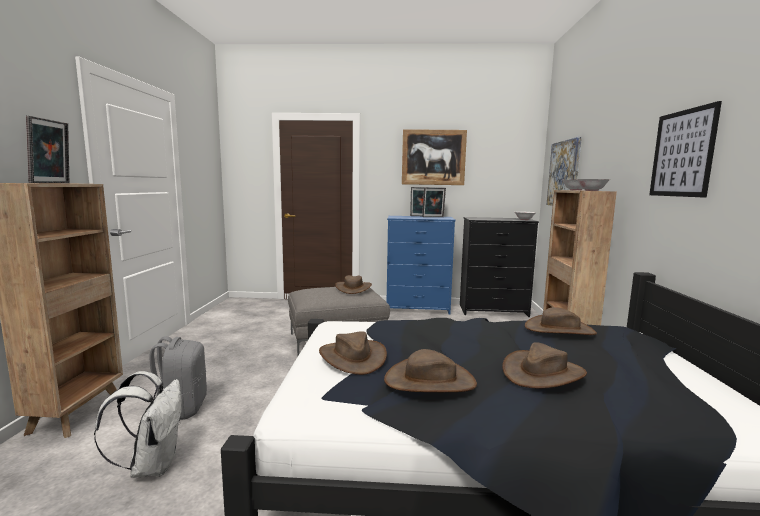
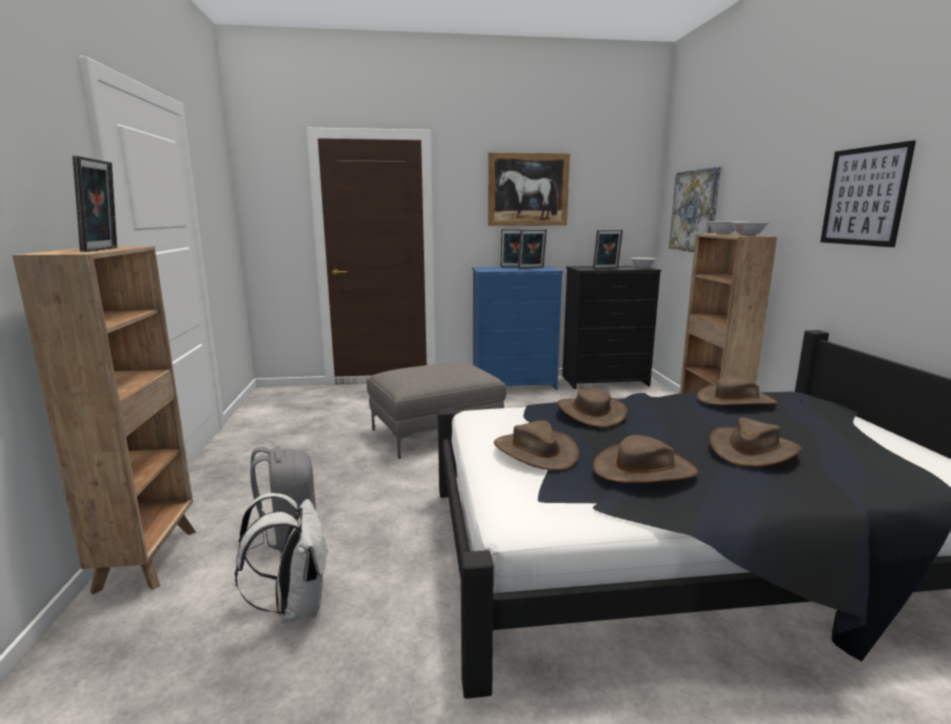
camera: 10 degrees left, 5 degrees up
brown hat [335,275,372,294] -> brown hat moved to [557,388,627,428]
none -> picture frame [593,230,623,269]

